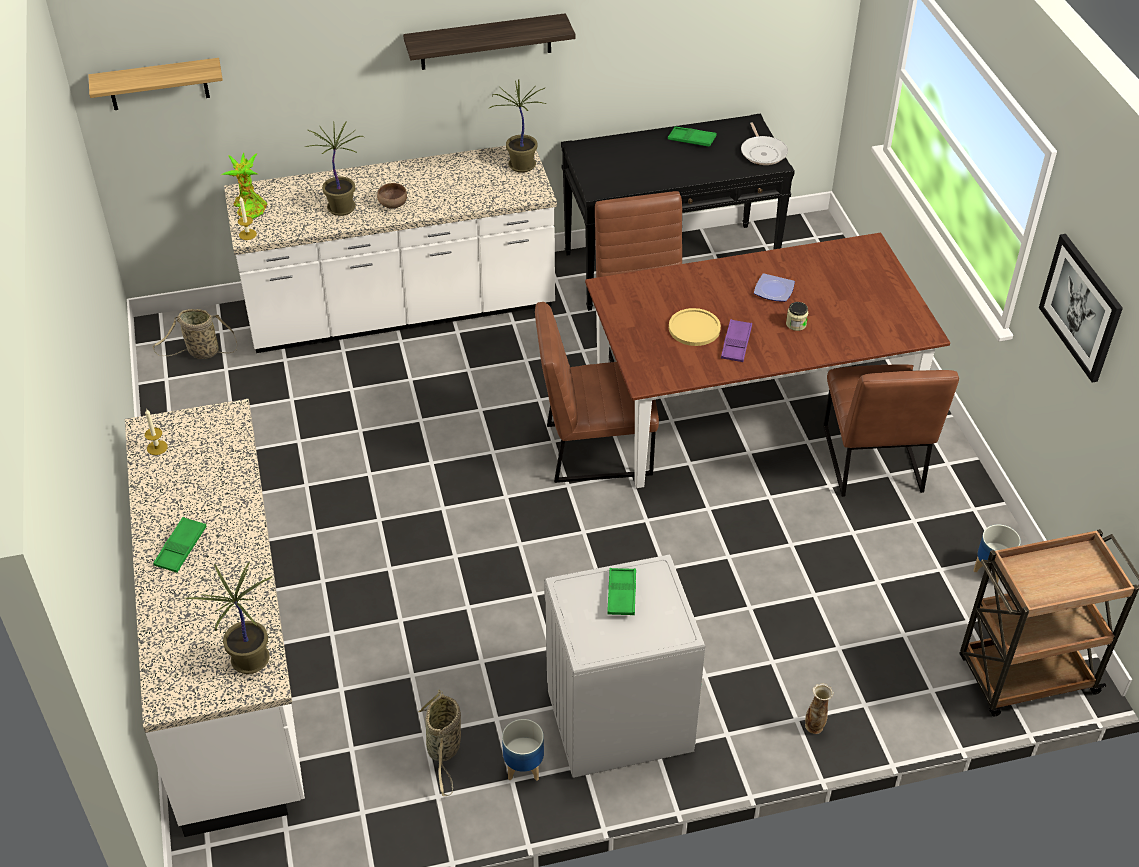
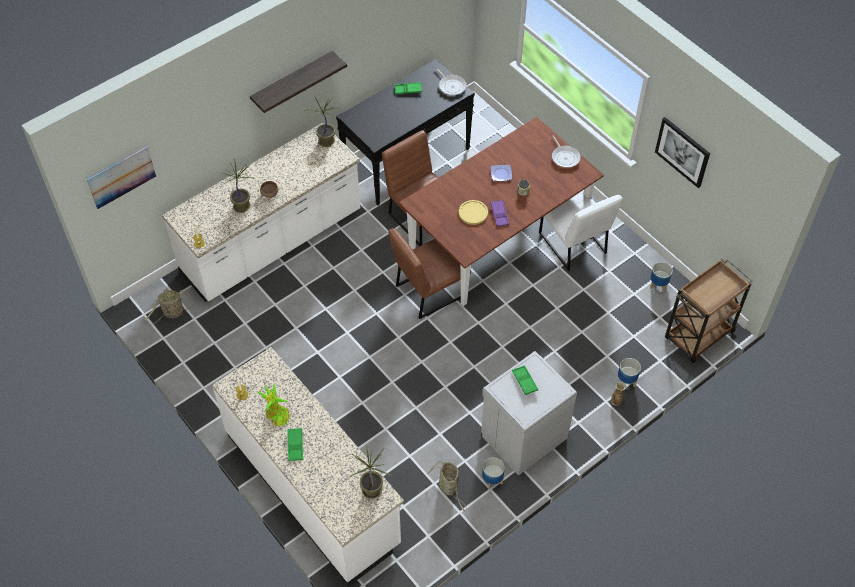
camera: 25 degrees left, 10 degrees up
shelf [88,58,223,110] -> picture [87,146,156,209]
potted plant [221,153,267,219] -> potted plant moved to [258,383,290,426]
brown chair [823,364,959,497] -> white chair [539,190,623,271]
none -> frying pan [552,135,581,168]
none -> planter [618,358,641,387]

